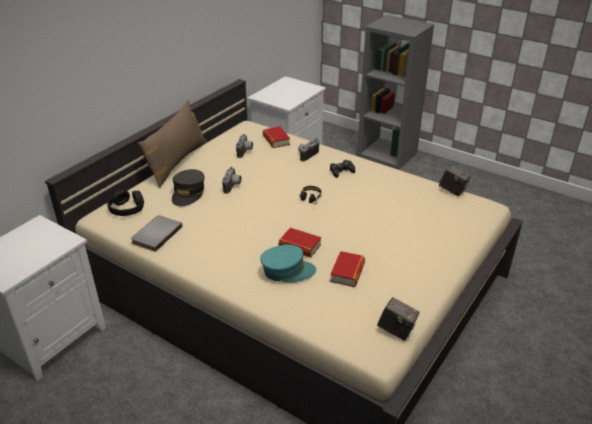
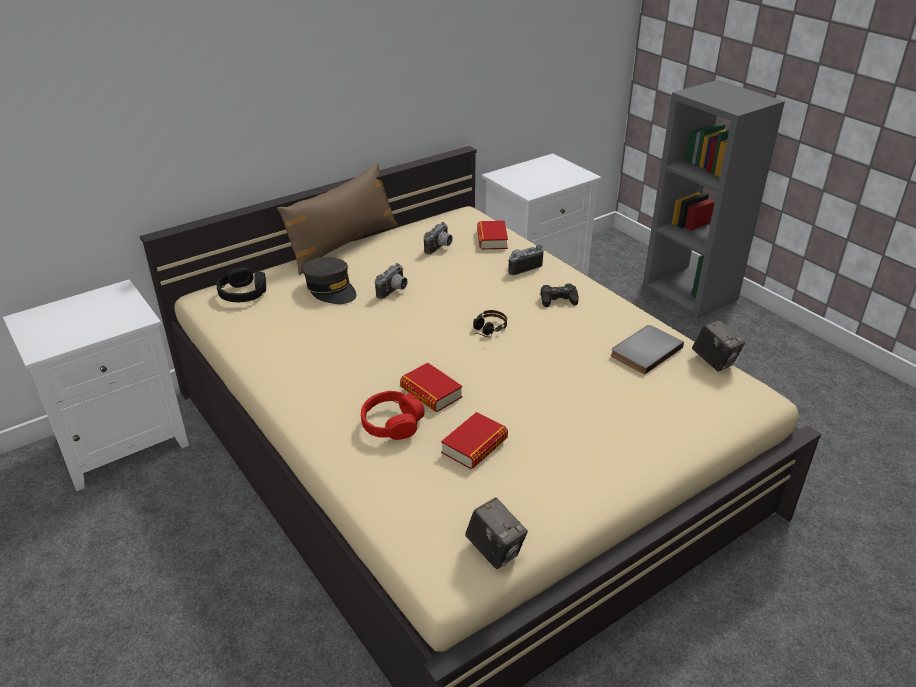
camera: 20 degrees right, 0 degrees up
grey book [131,215,183,252] -> grey book moved to [611,325,684,375]
grey cap [172,169,205,206] -> grey cap turned 75 degrees counterclockwise [302,257,356,304]
turquoise cap [260,245,316,283] -> red headphones [361,391,425,440]

